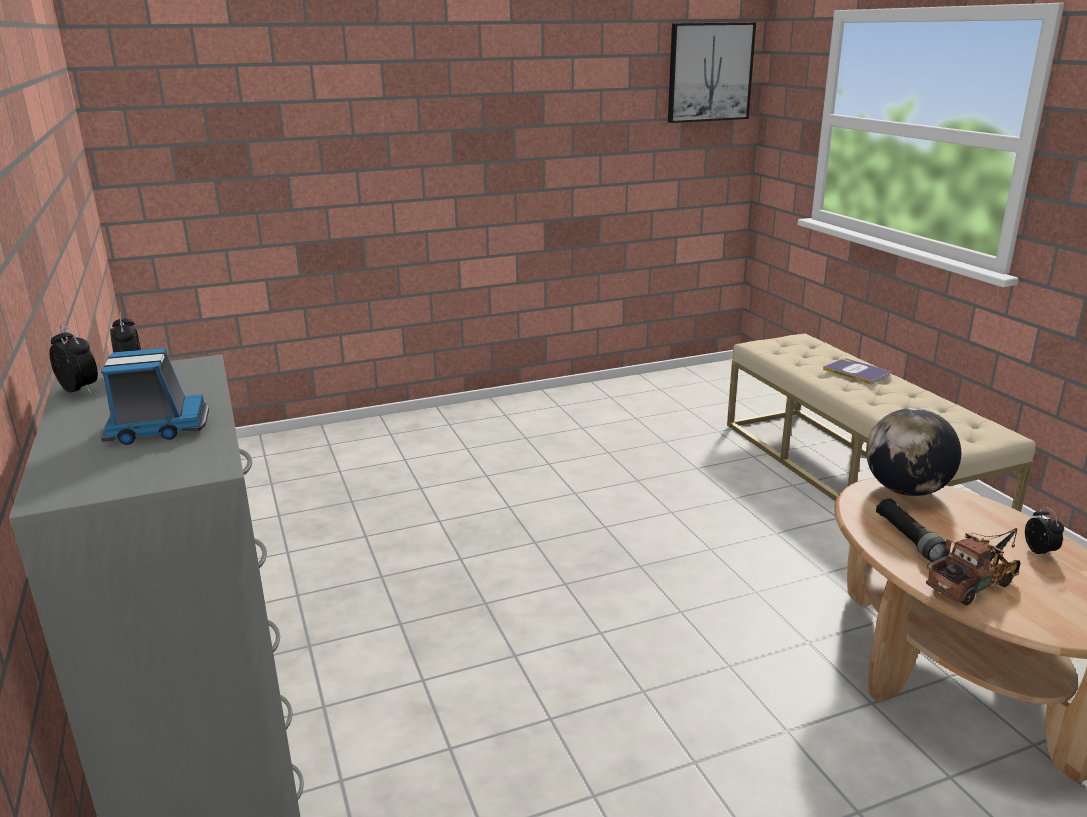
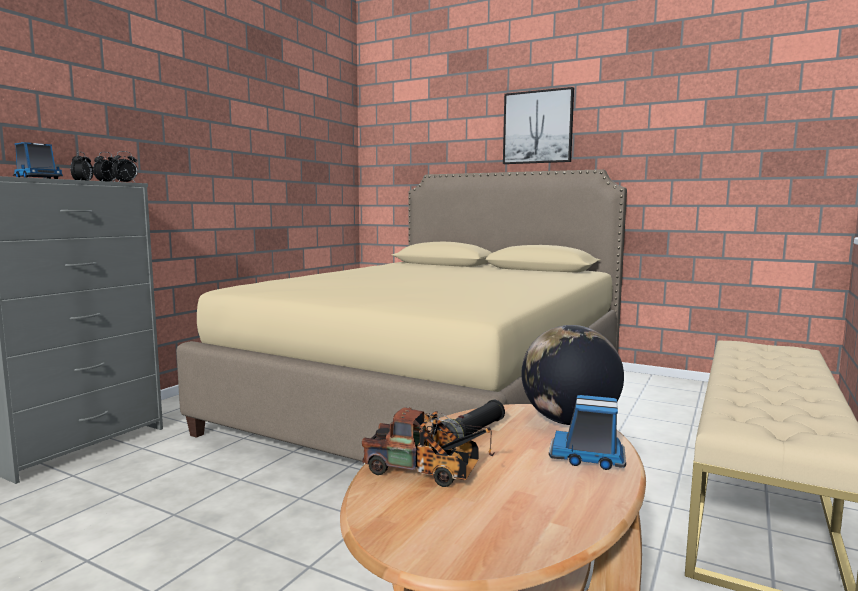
camera: 50 degrees right, 15 degrees down
picture [668,23,756,123] -> picture moved to [503,87,574,164]
book [823,358,890,384] -> none
alarm clock [1025,507,1064,559] -> alarm clock moved to [112,151,138,182]
none -> beige bed [176,169,627,462]
none -> toy truck [549,395,626,470]

